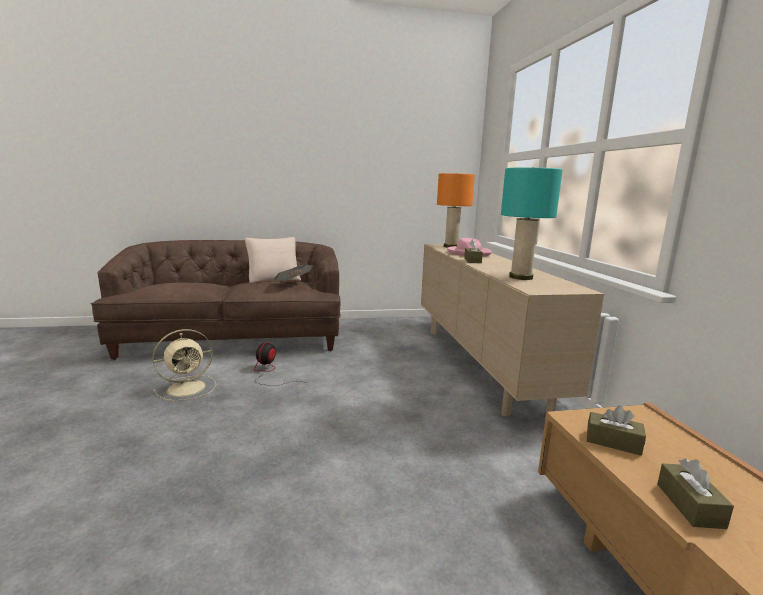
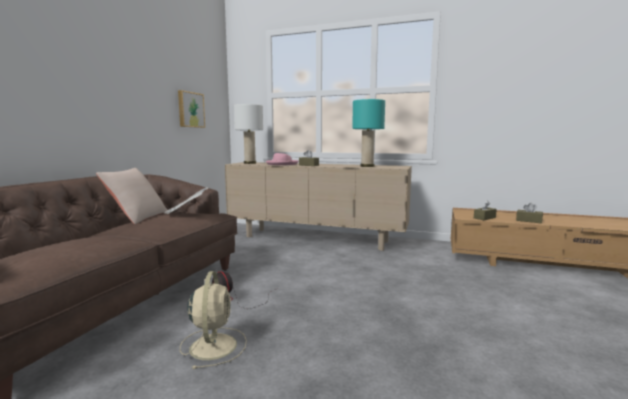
camera: 60 degrees left, 5 degrees down
orange table lamp [437,173,475,248] -> white table lamp [234,104,263,164]
none -> picture [178,90,205,128]

